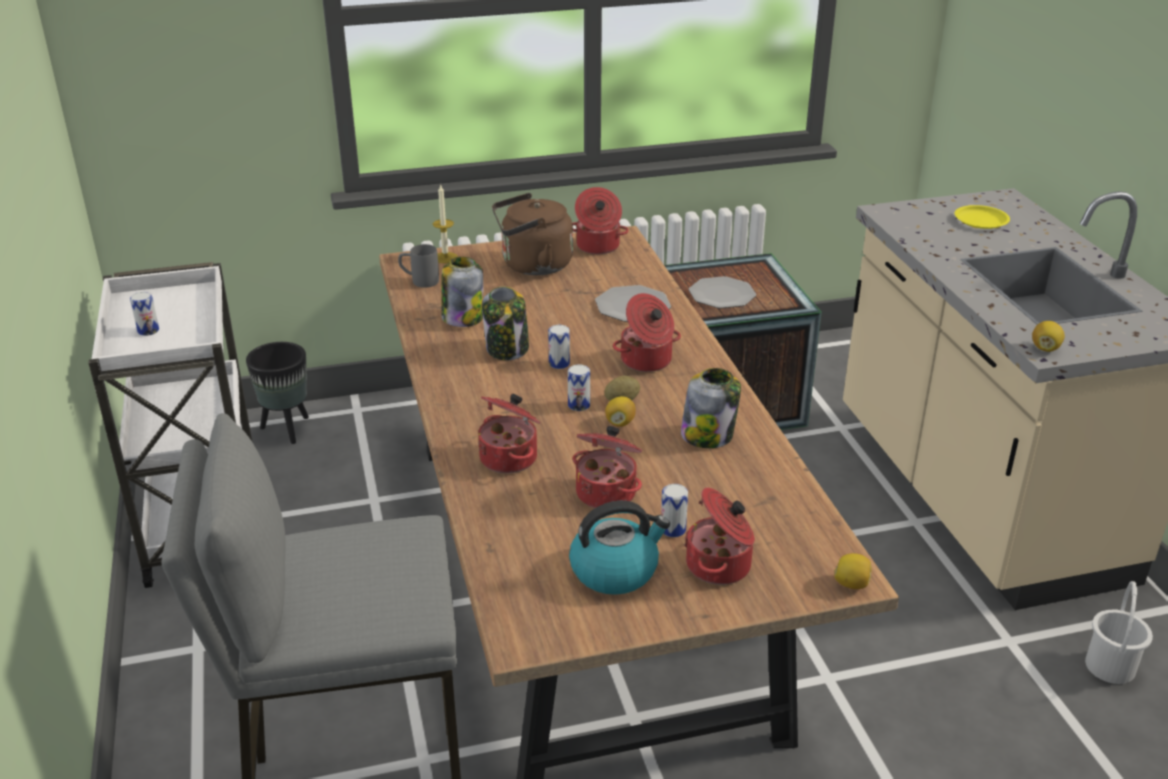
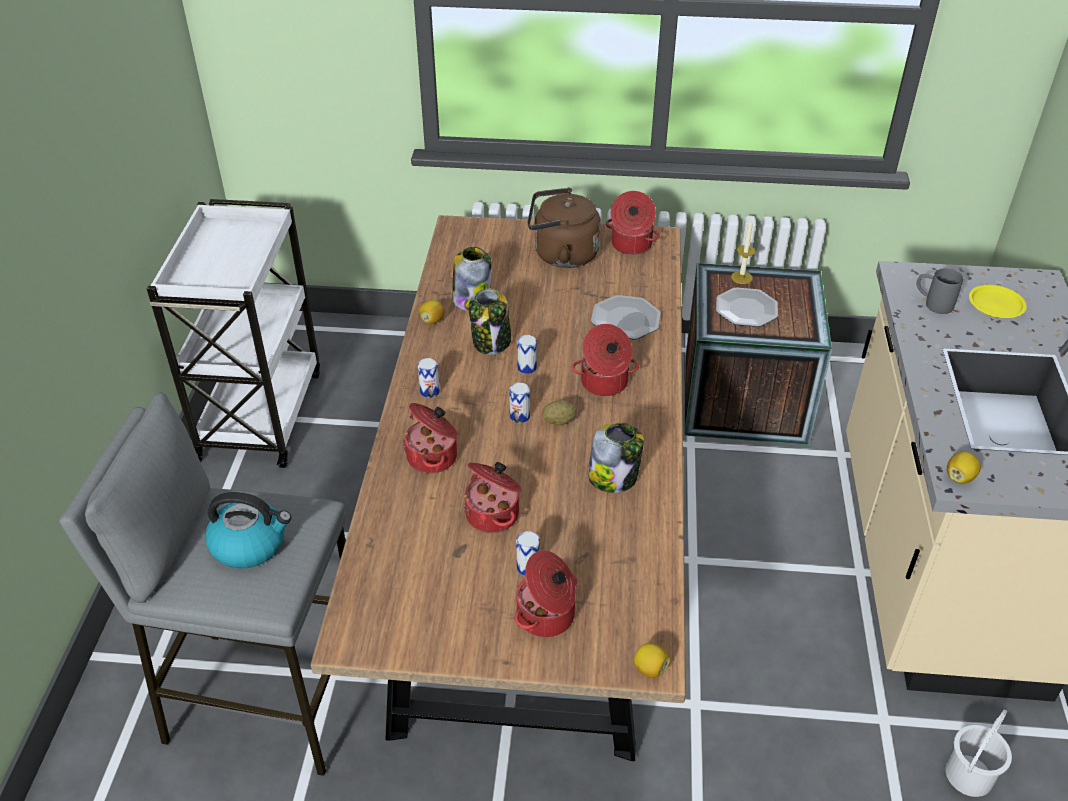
camera: 20 degrees right, 10 degrees up
can [130,292,159,336] -> can moved to [418,358,440,398]
black planter [246,342,309,444] -> none
grey mug [398,244,439,288] -> grey mug moved to [917,268,963,314]
candle [433,184,458,263] -> candle moved to [731,220,755,284]
kettle [569,501,670,595] -> kettle moved to [205,492,291,569]
lemon [605,396,636,427] -> lemon moved to [419,300,445,324]

